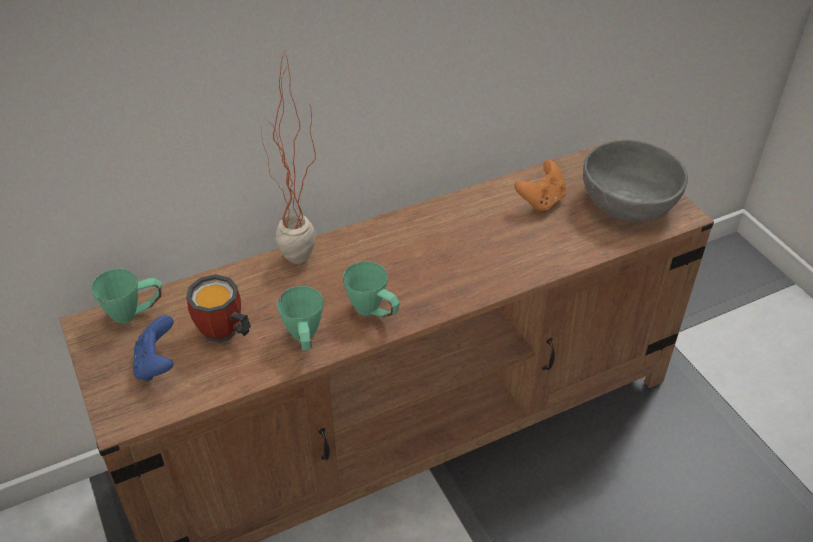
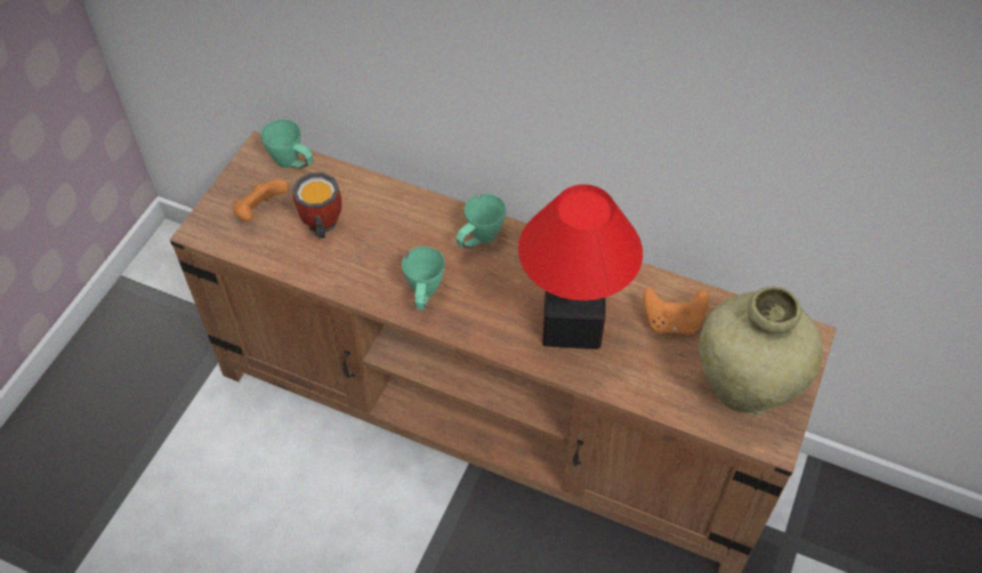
camera: 50 degrees right, 10 degrees up
blue game controller [132,315,174,382] -> orange game controller [233,179,289,222]
potted plant [261,54,316,264] -> none
green mug [277,286,323,350] -> green mug moved to [456,194,506,248]
grey bowl [583,140,688,221] -> beige vase [699,287,823,415]
none -> table lamp [518,184,643,349]

